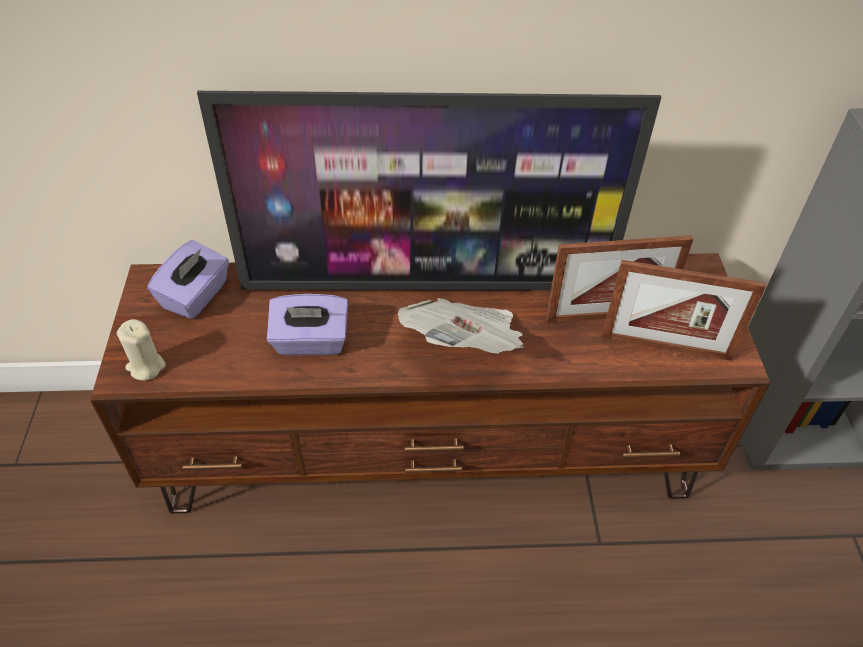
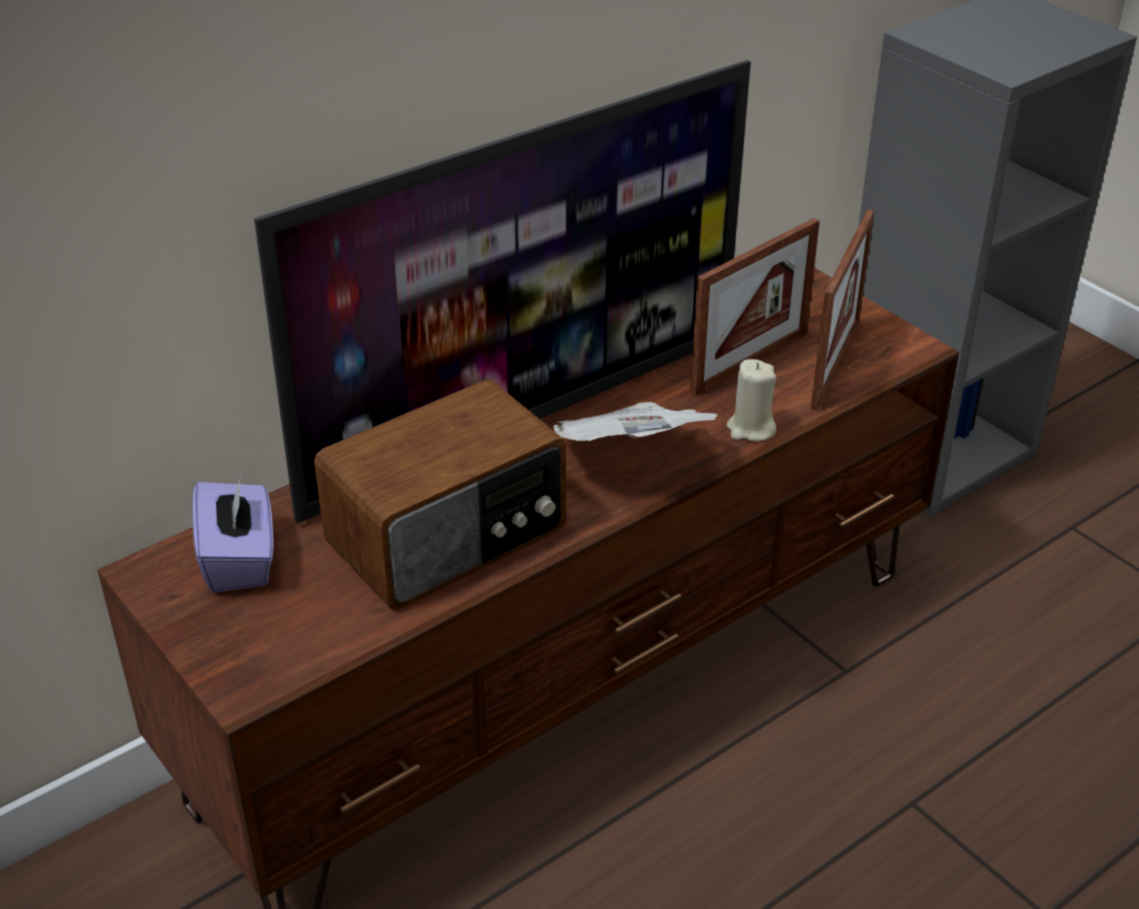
camera: 35 degrees left, 10 degrees down
beige candle [117,319,166,381] -> beige candle moved to [727,359,776,442]
purple tissue box [267,294,348,356] -> radio [314,380,566,610]
picture frame [602,260,766,361] -> picture frame turned 45 degrees counterclockwise [811,209,874,410]

